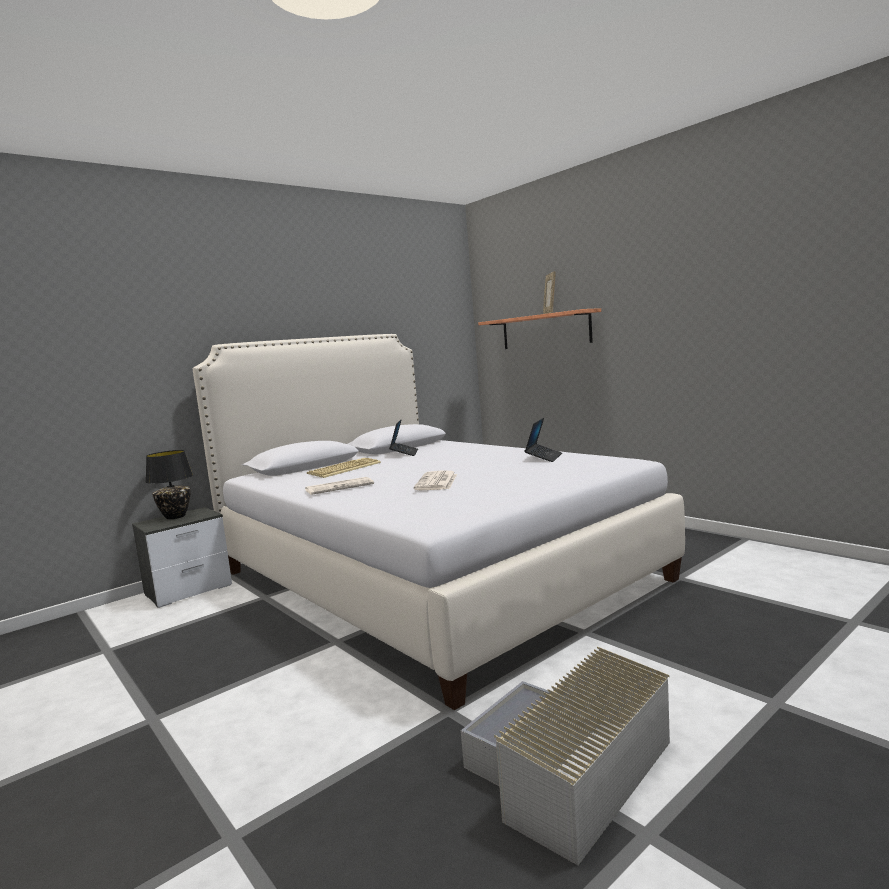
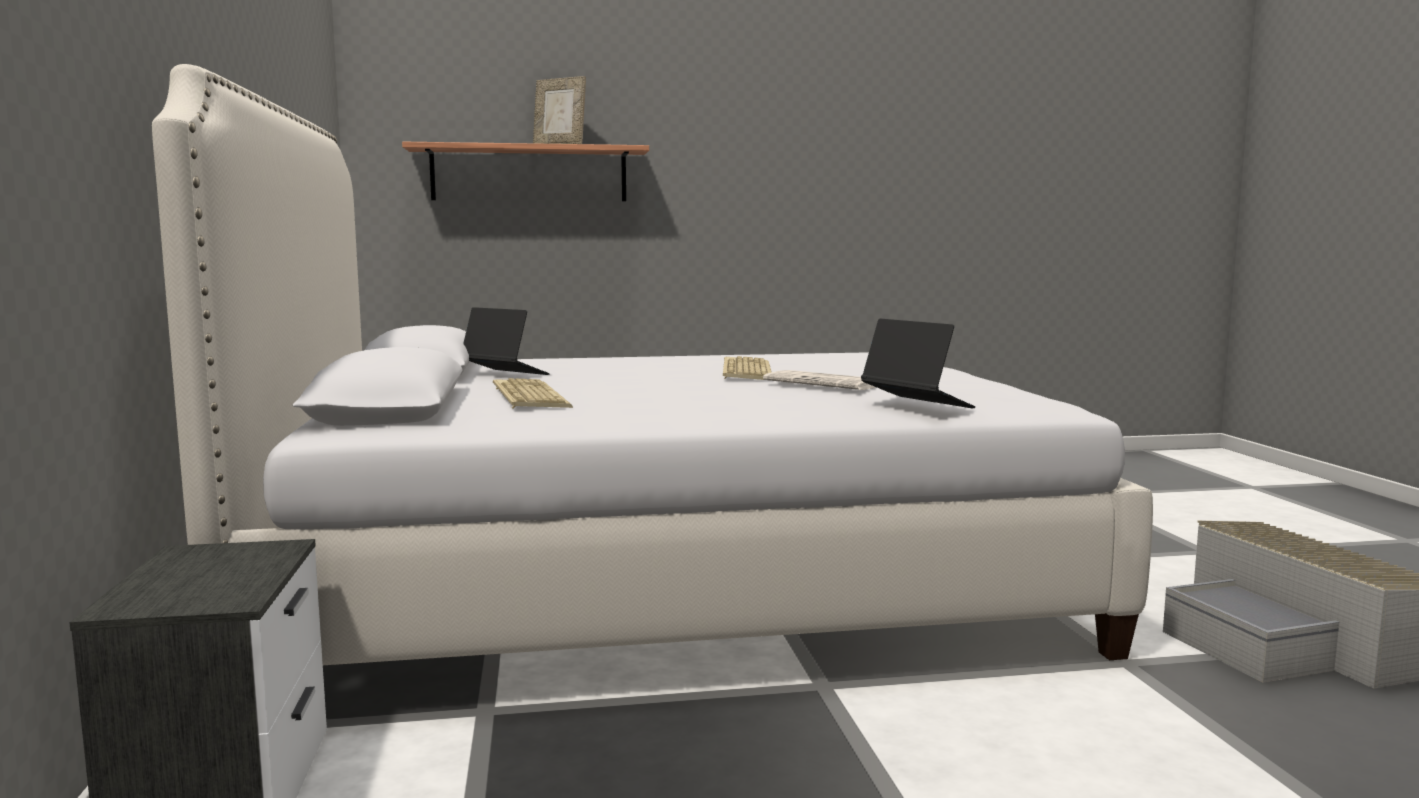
camera: 60 degrees left, 0 degrees up
black table lamp [146,450,193,519] -> none
newspaper [305,477,374,495] -> none
laptop [525,418,562,462] -> laptop moved to [861,319,975,408]
none -> keyboard [723,356,771,380]

